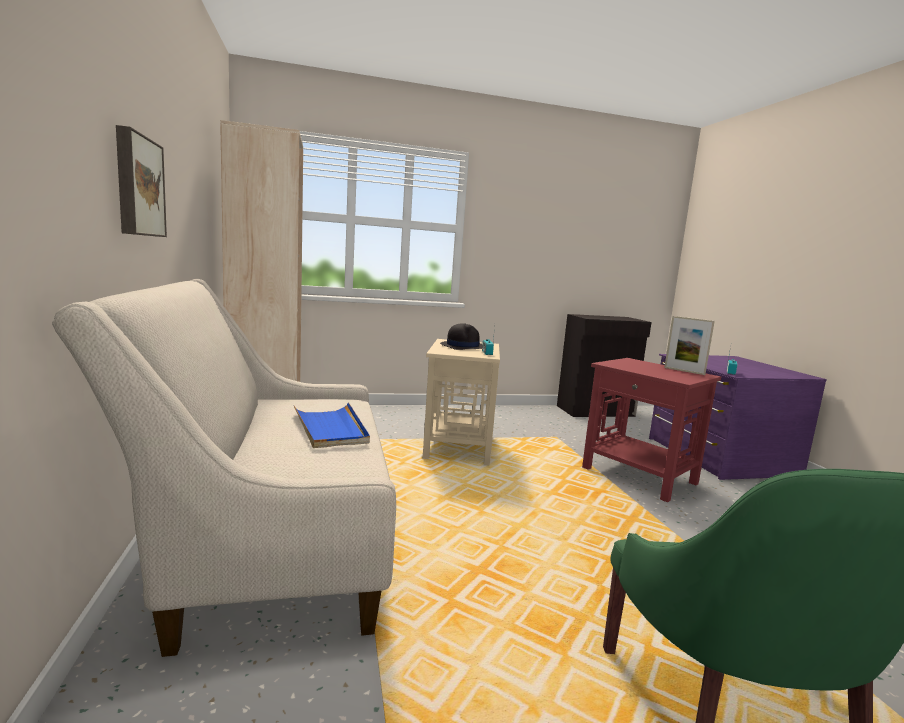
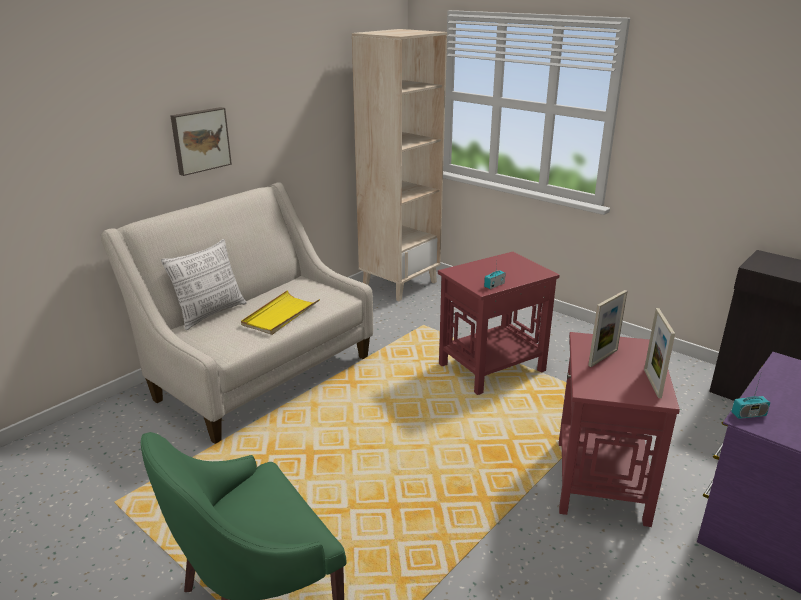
camera: 55 degrees right, 15 degrees up
blue tray [293,402,370,448] -> yellow tray [241,290,320,335]
beige side table [423,339,500,465] -> red side table [438,252,560,395]
black hat [440,323,482,350] -> none
none -> pillow [161,239,247,330]
none -> picture frame [588,290,627,367]

